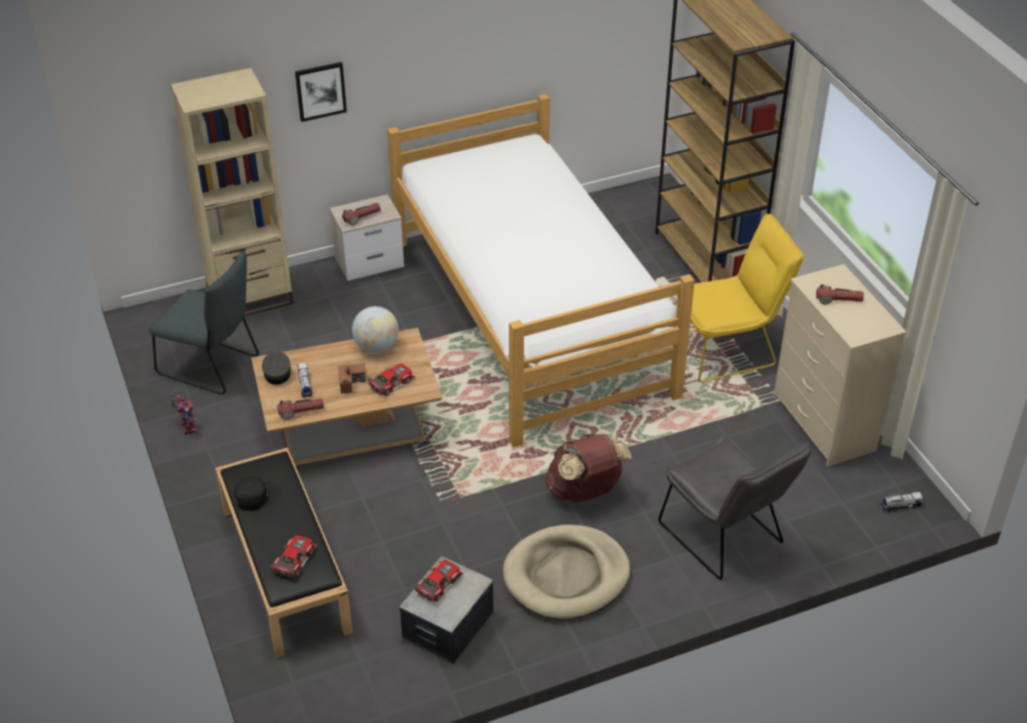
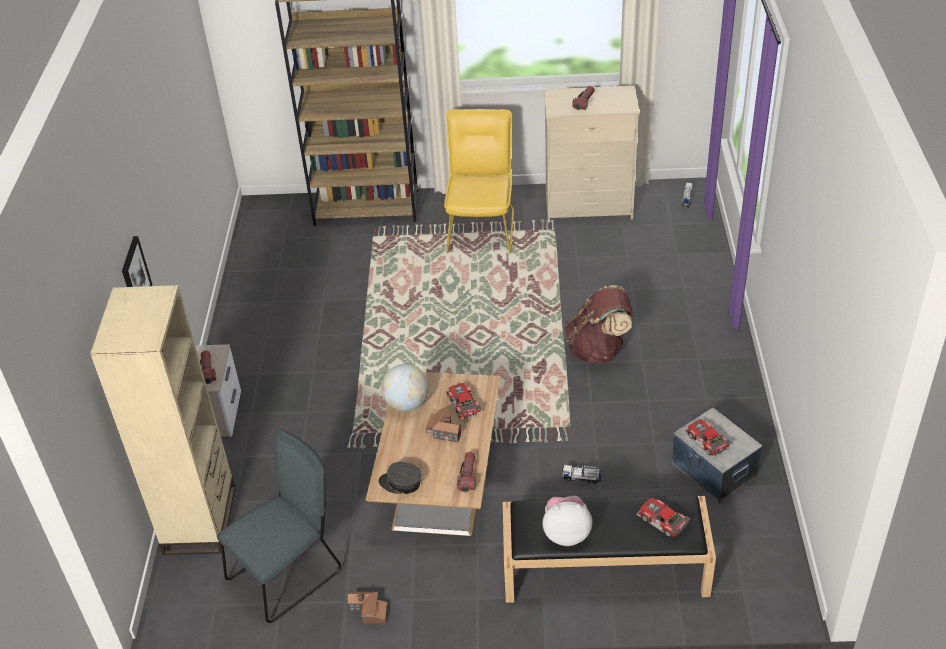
camera: 65 degrees left, 0 degrees up
toy robot [171,390,197,435] -> toy house [348,592,388,624]
black cap [234,477,280,511] -> plush toy [542,496,592,546]
toy truck [297,363,312,398] -> toy truck moved to [562,465,602,484]
bed [387,94,695,447] -> none
beige dog bed [503,525,630,620] -> none
grey chair [658,437,811,580] -> none

